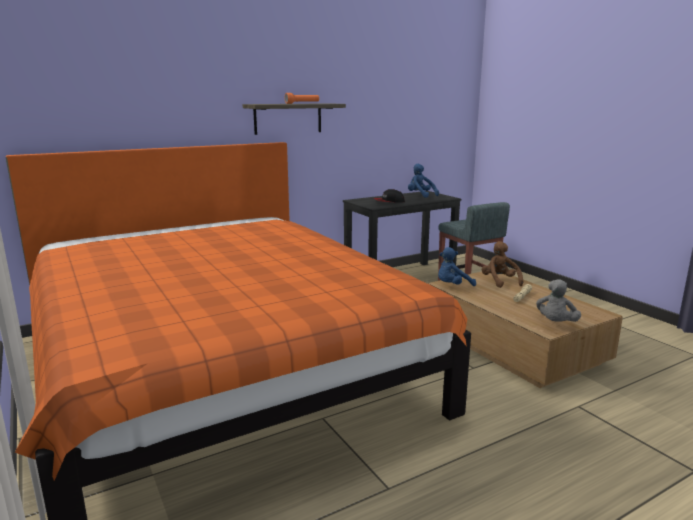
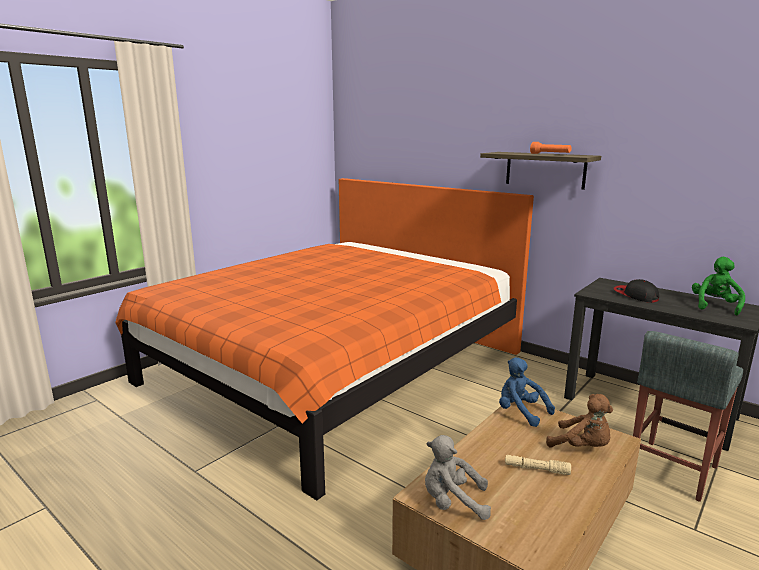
camera: 70 degrees right, 0 degrees up
blue plush toy [408,164,439,198] -> green plush toy [692,257,745,315]
brown plush toy [482,241,523,288] -> brown plush toy turned 75 degrees clockwise [546,394,613,447]

